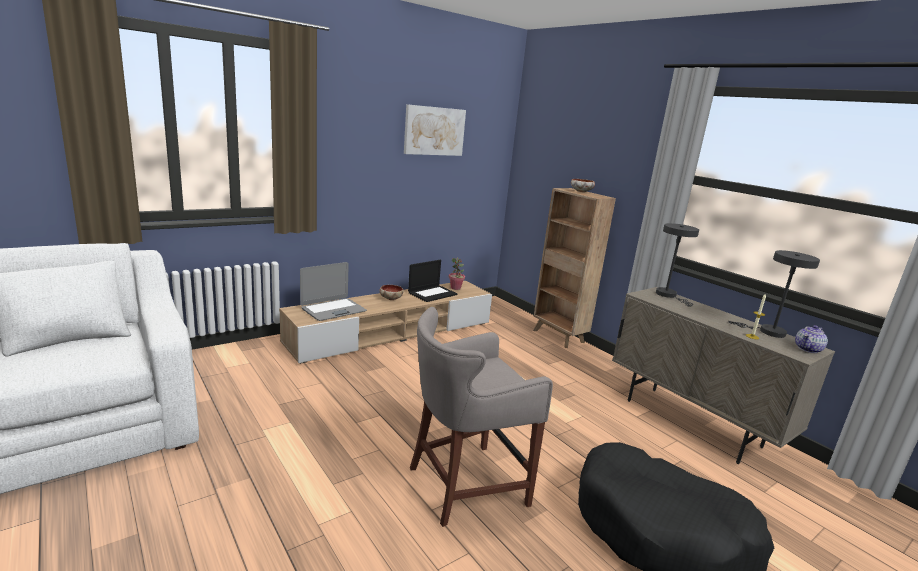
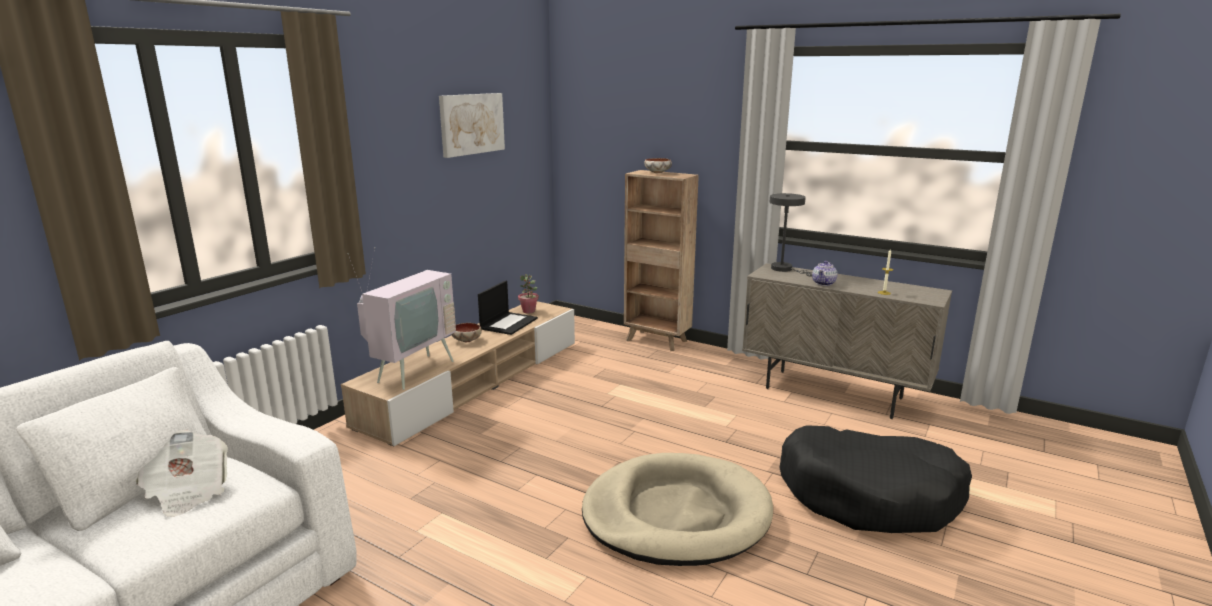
camera: 20 degrees left, 0 degrees up
laptop [300,262,367,321] -> television [347,247,456,390]
grey stool [410,307,553,527] -> beige dog bed [582,453,773,566]
grey table lamp [728,250,820,338] -> none
teapot [795,325,828,353] -> teapot moved to [812,261,838,286]
none -> newspaper [136,430,228,517]

